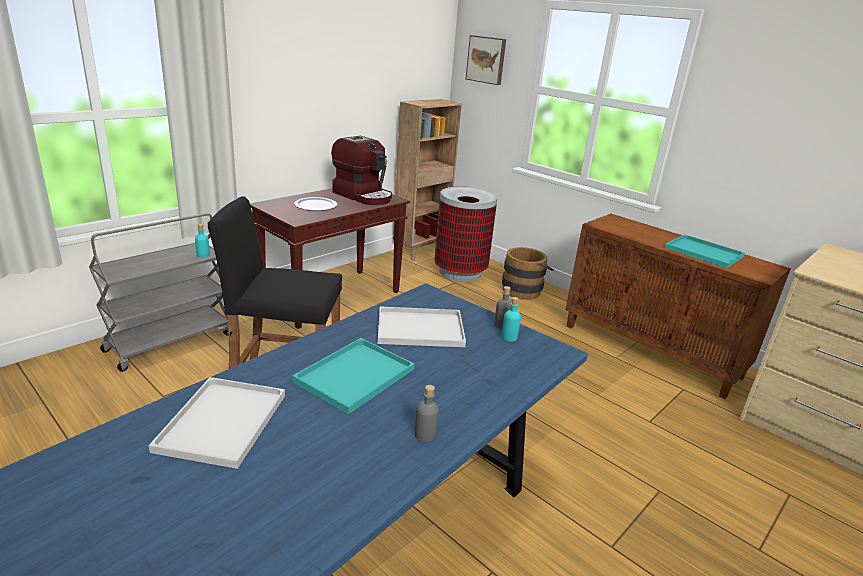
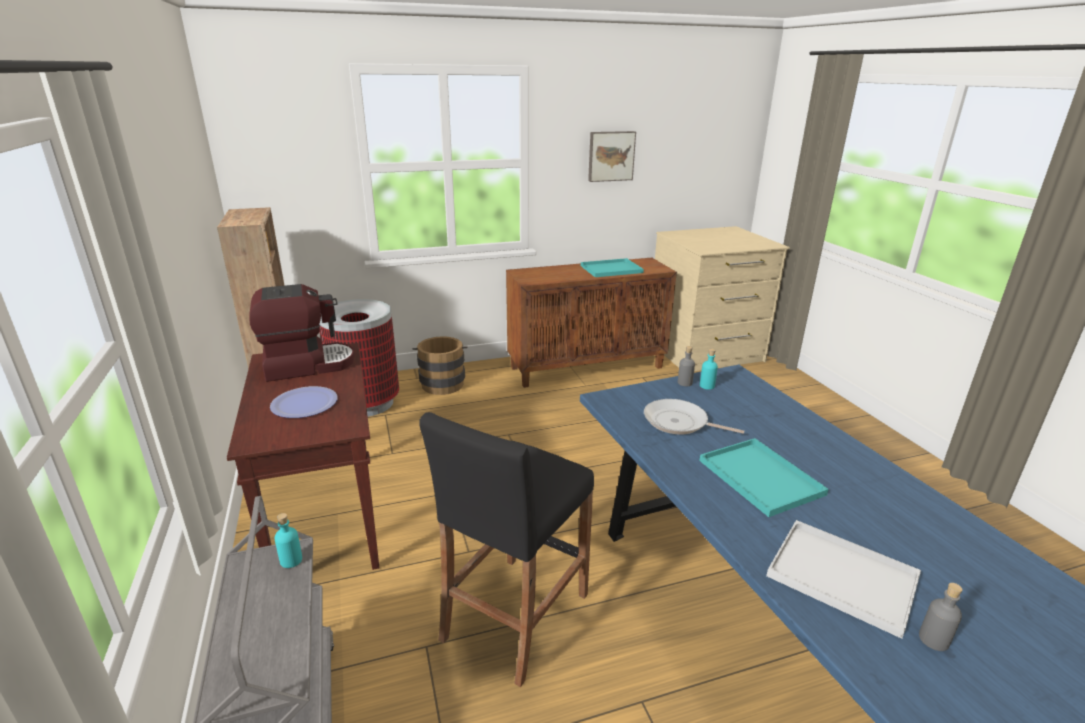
camera: 60 degrees left, 0 degrees up
white tray [378,306,466,347] -> frying pan [644,399,744,434]
grey bottle [414,385,439,442] -> grey bottle moved to [919,583,963,651]
picture [466,35,506,85] -> picture moved to [588,131,636,182]

